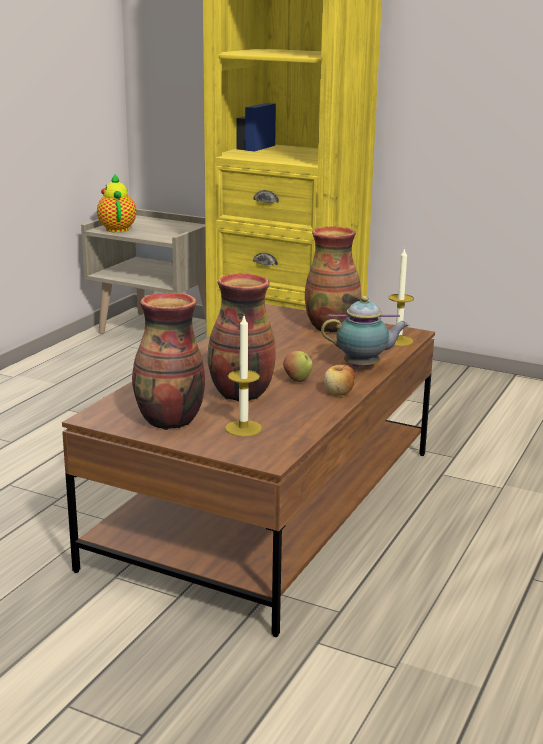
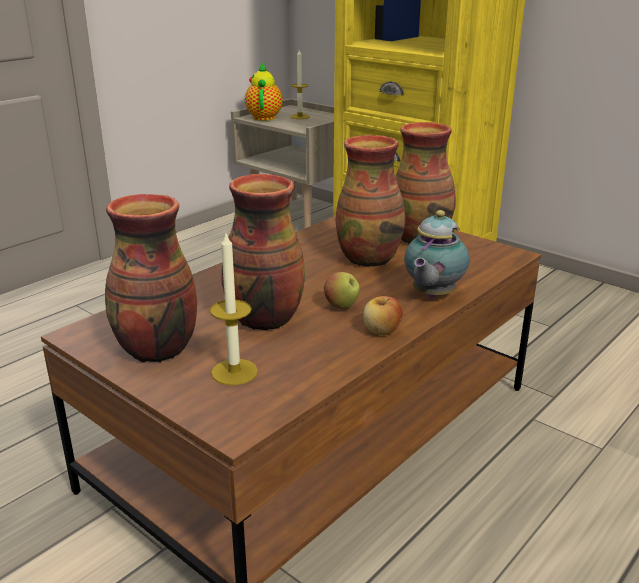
camera: 15 degrees right, 5 degrees up
teapot [321,296,409,367] -> teapot turned 105 degrees clockwise [404,210,469,298]
candle [389,247,414,346] -> candle moved to [290,50,310,119]
none -> vase [336,135,405,267]

